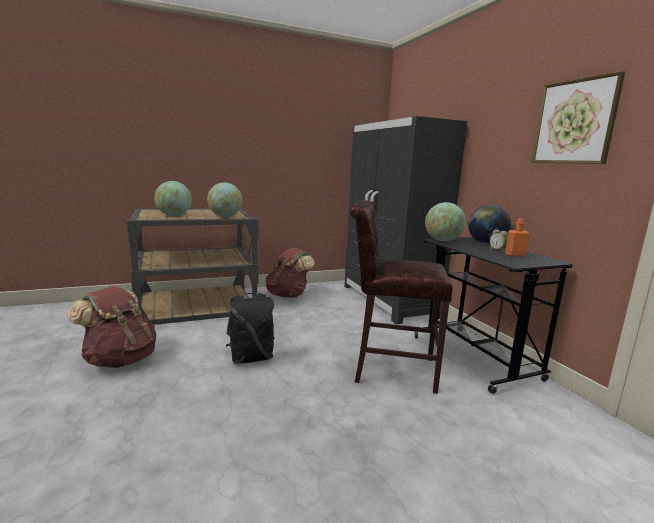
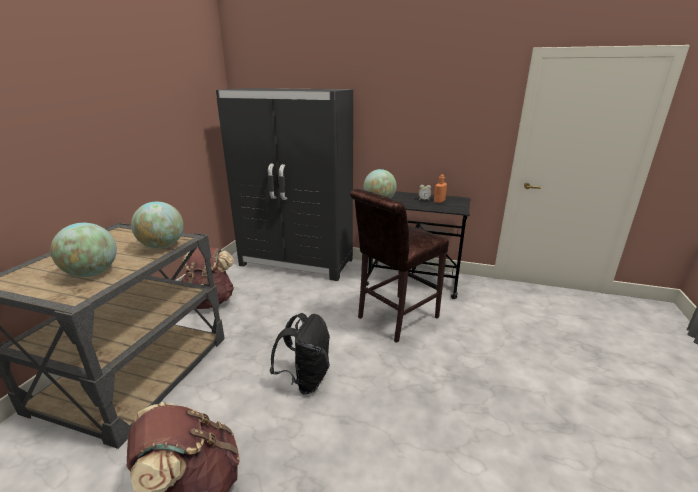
camera: 50 degrees left, 10 degrees up
globe [468,205,511,244] -> none
picture [531,71,625,164] -> none

